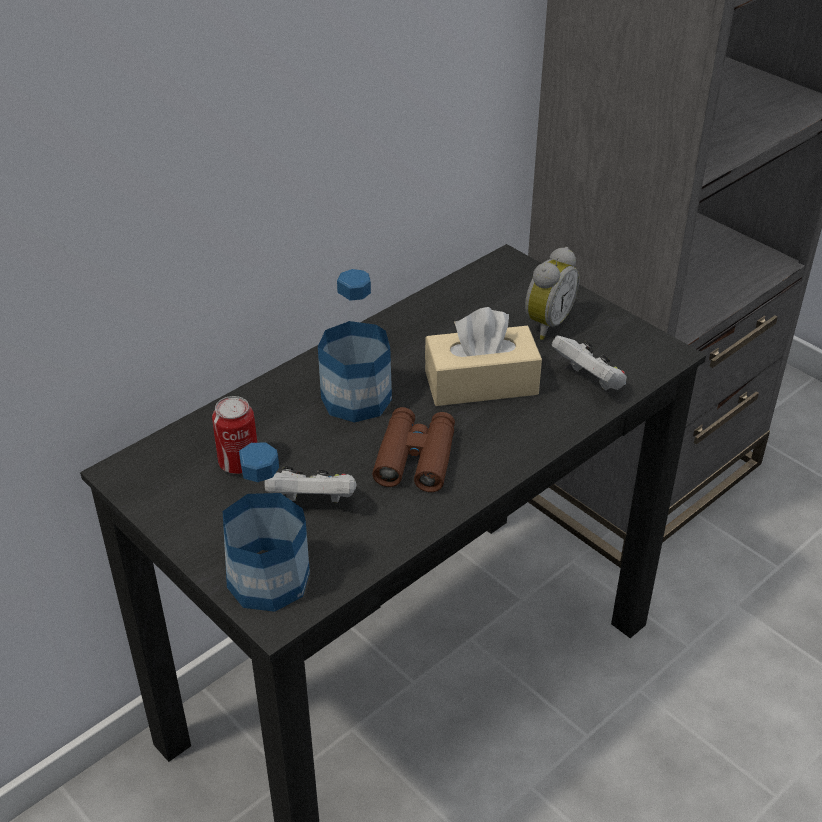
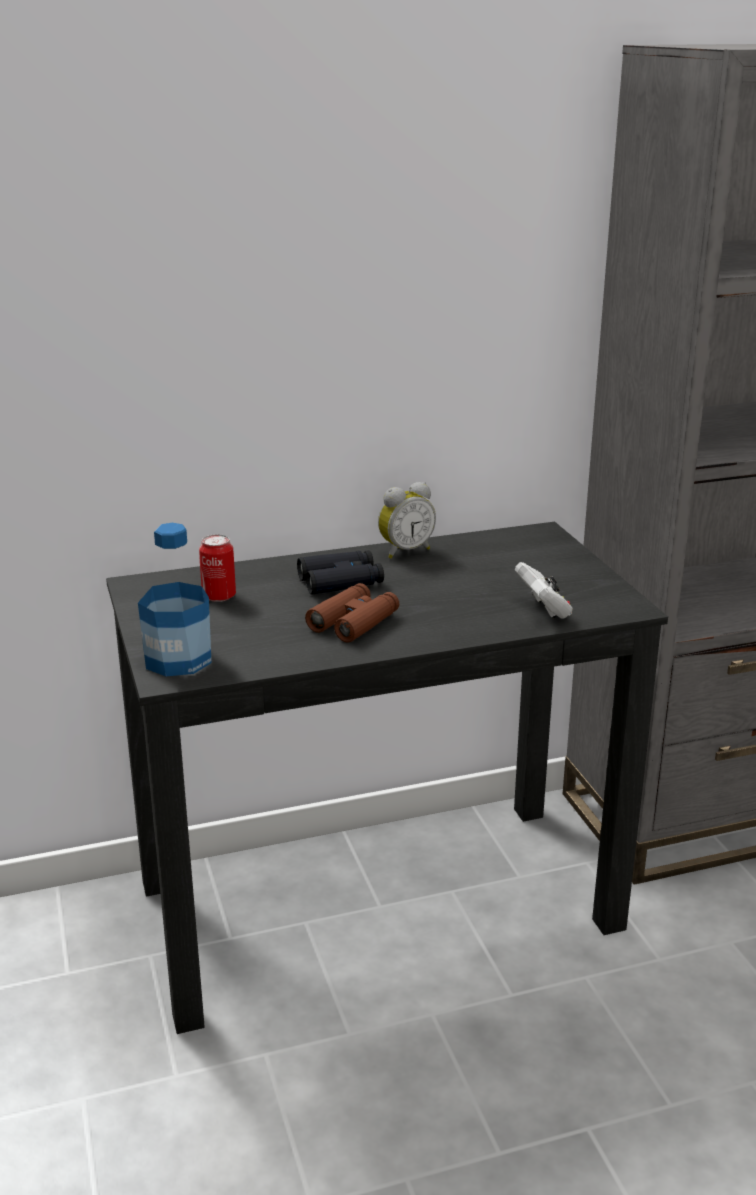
camera: 25 degrees right, 15 degrees down
white game controller [265,466,356,503] -> none
bottle [318,269,392,423] -> black binoculars [297,550,384,595]
beige tissue box [425,307,542,406] -> none
alarm clock [525,247,579,340] -> alarm clock moved to [378,482,436,558]

